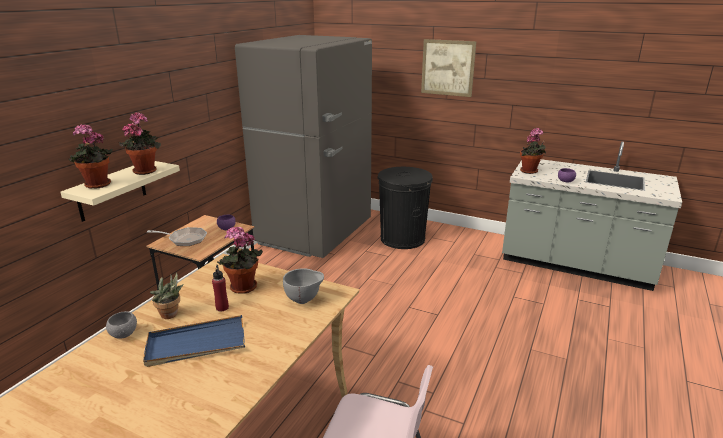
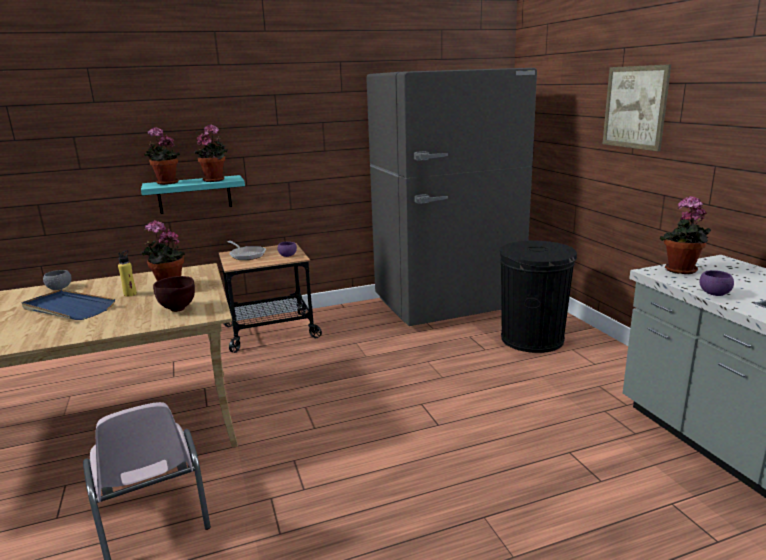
camera: 45 degrees right, 5 degrees down
beige shelf [60,161,180,222] -> turquoise shelf [141,175,245,214]
potted plant [150,272,184,319] -> none
red bottle [212,265,229,311] -> yellow bottle [118,250,137,297]
grey bowl [283,268,324,304] -> brown bowl [153,276,195,312]

